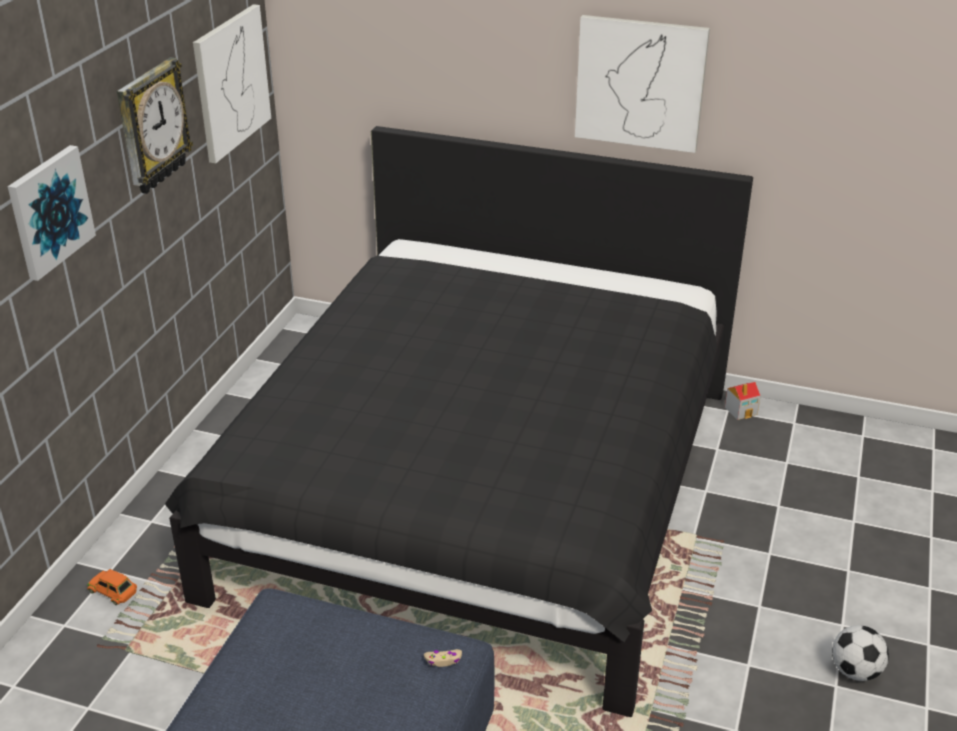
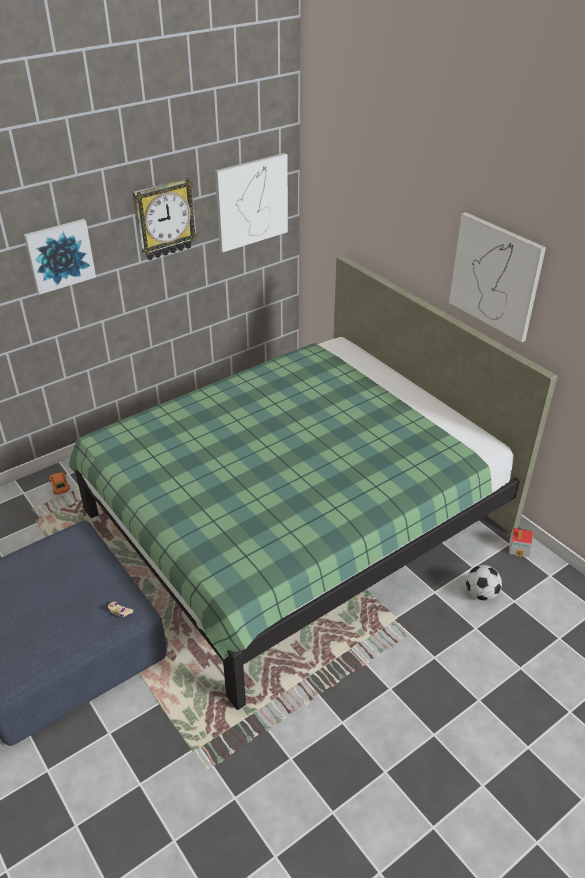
camera: 35 degrees right, 5 degrees up
black bed [165,126,753,717] -> green bed [68,256,557,710]
football [832,625,889,681] -> football moved to [466,565,502,601]

